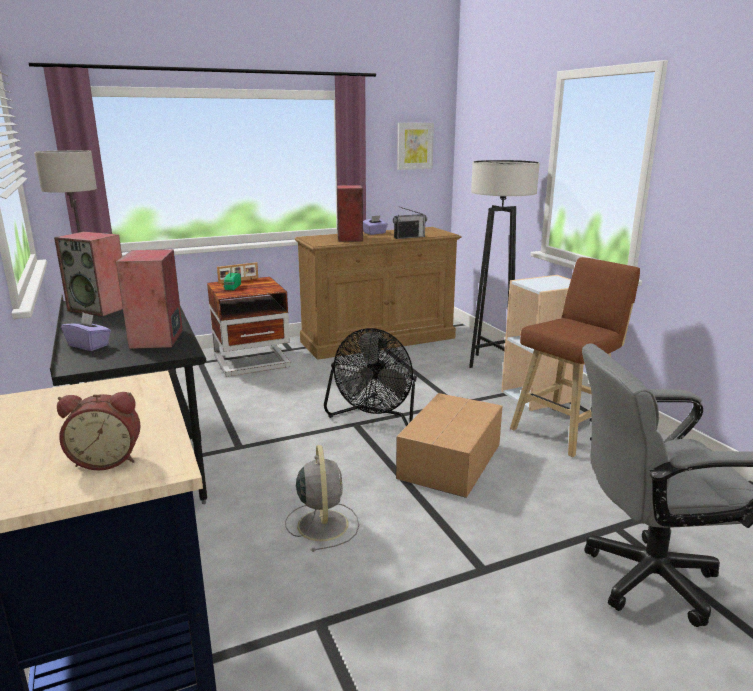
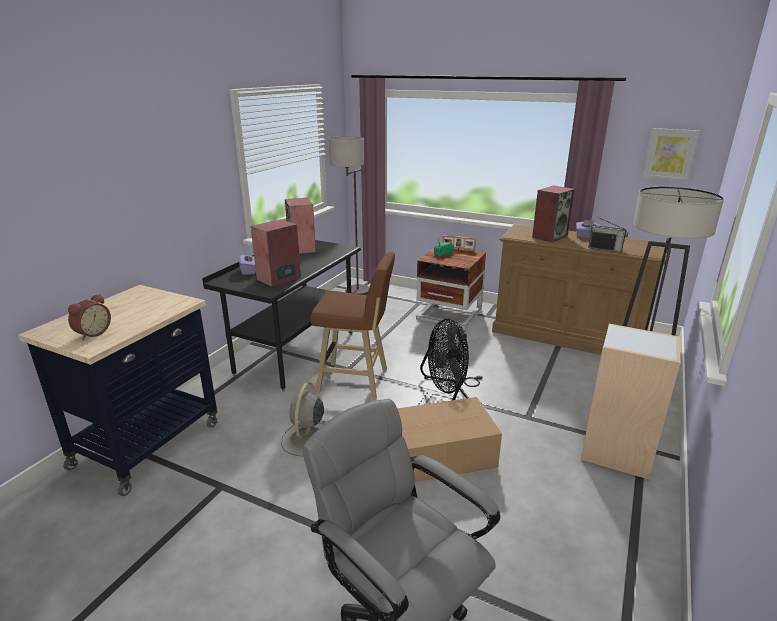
camera: 50 degrees right, 5 degrees up
alarm clock [57,392,141,471] -> alarm clock turned 105 degrees counterclockwise [68,294,111,340]
grey fan [285,445,359,552] -> grey fan turned 150 degrees clockwise [281,382,325,456]
brown stool [510,257,640,457] -> brown stool moved to [310,252,395,400]

